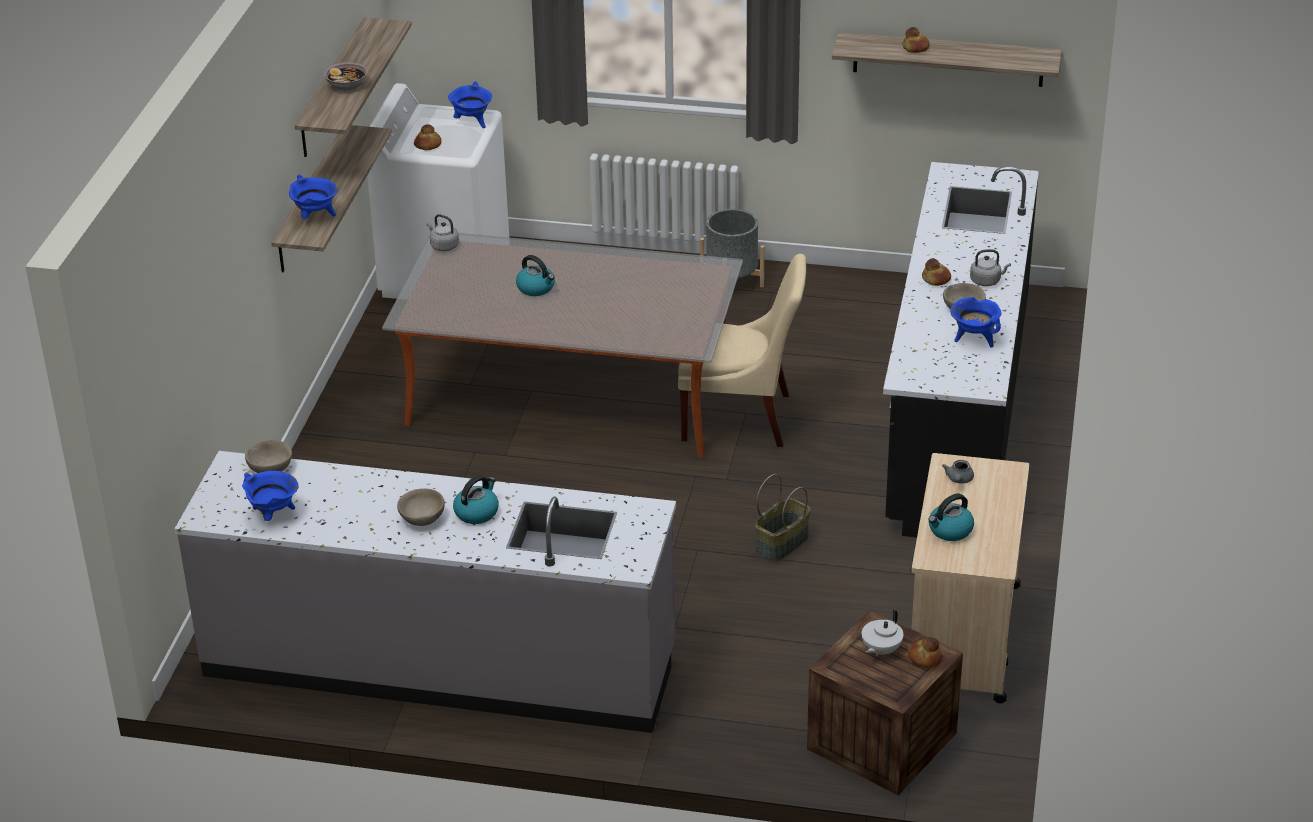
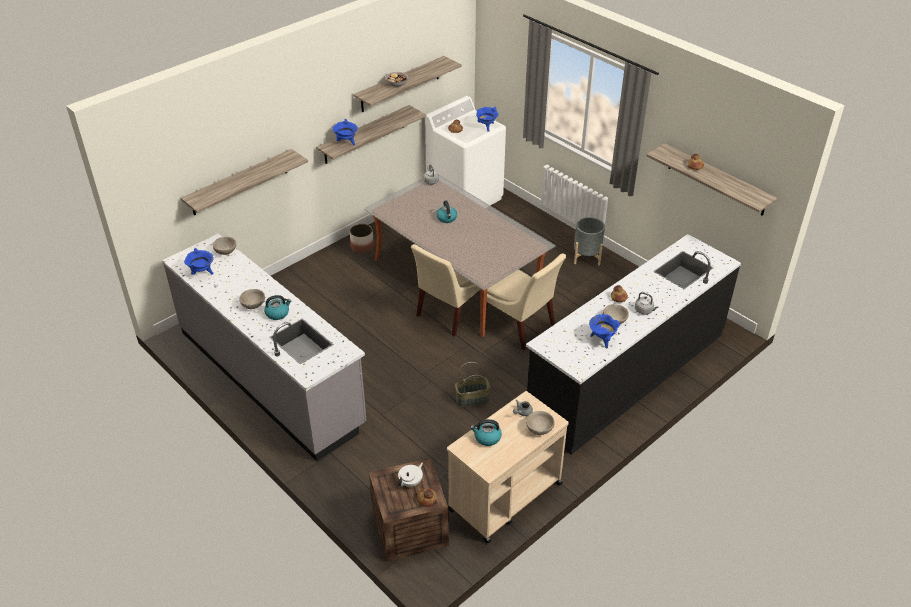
camera: 35 degrees right, 5 degrees up
white teapot [862,609,903,656] -> white teapot turned 150 degrees clockwise [398,463,423,487]
none -> shelf [181,149,308,215]
none -> planter [350,224,374,253]
none -> beige chair [411,244,488,336]
none -> beige bowl [526,411,554,435]

